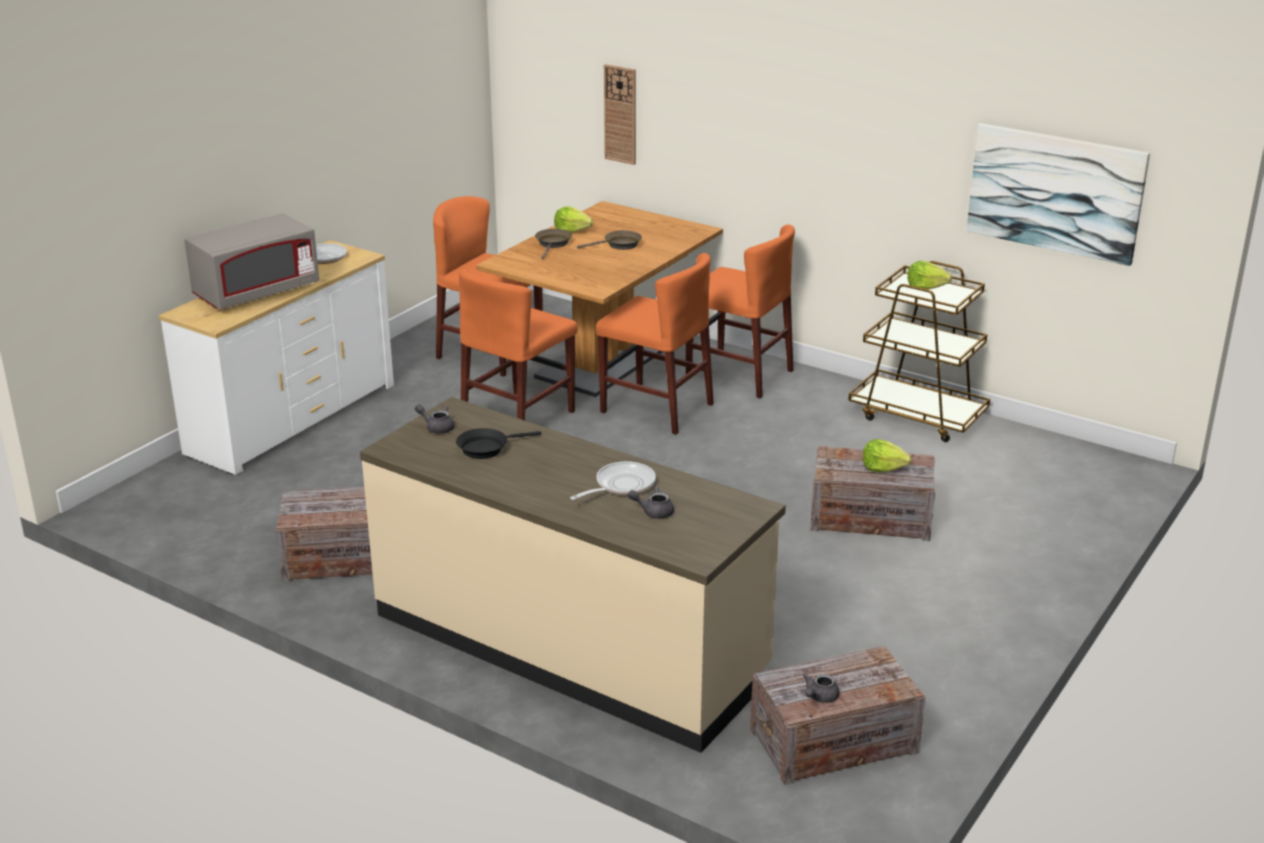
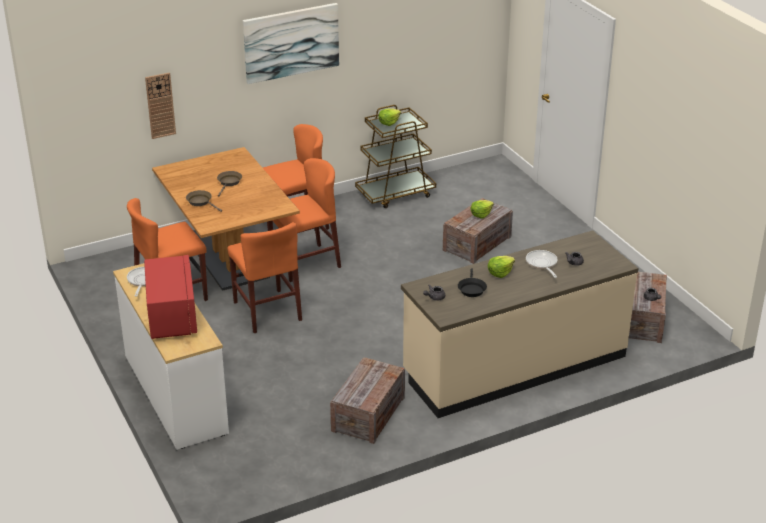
camera: 60 degrees left, 5 degrees up
grey microwave [184,213,319,310] -> red microwave [144,255,197,339]
lettuce [554,207,593,233] -> lettuce moved to [488,256,515,278]
picture [966,123,1150,266] -> picture moved to [243,3,339,84]

